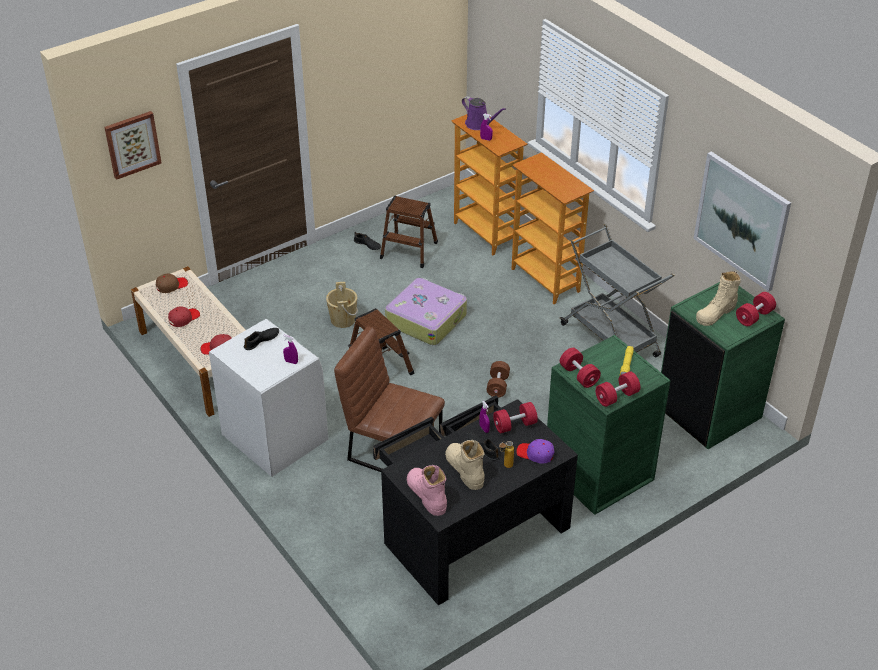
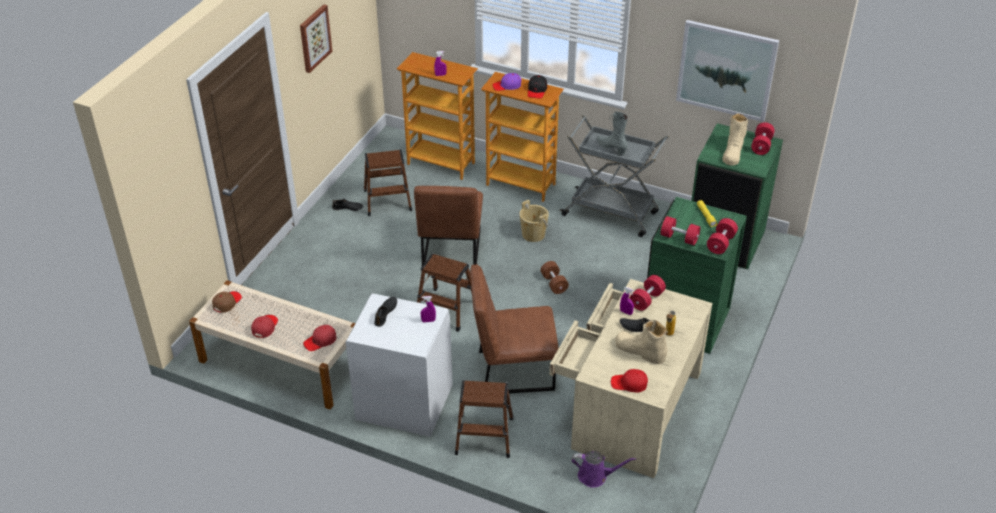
camera: 30 degrees left, 0 degrees up
picture [104,111,162,180] -> picture moved to [300,4,332,73]
beige bucket [326,282,358,328] -> beige bucket moved to [520,200,549,242]
black desk [373,395,578,606] -> beige desk [549,279,713,478]
suitcase [385,278,467,345] -> brown chair [414,186,483,266]
pink boot [407,465,447,516] -> red cap [611,369,648,392]
purple watering can [462,96,506,130] -> purple watering can moved to [571,451,636,488]
purple cap [516,439,554,464] -> purple cap moved to [493,73,521,91]
none -> brown step ladder [455,380,513,458]
none -> black cap [528,75,547,98]
none -> grey boot [597,111,628,156]

